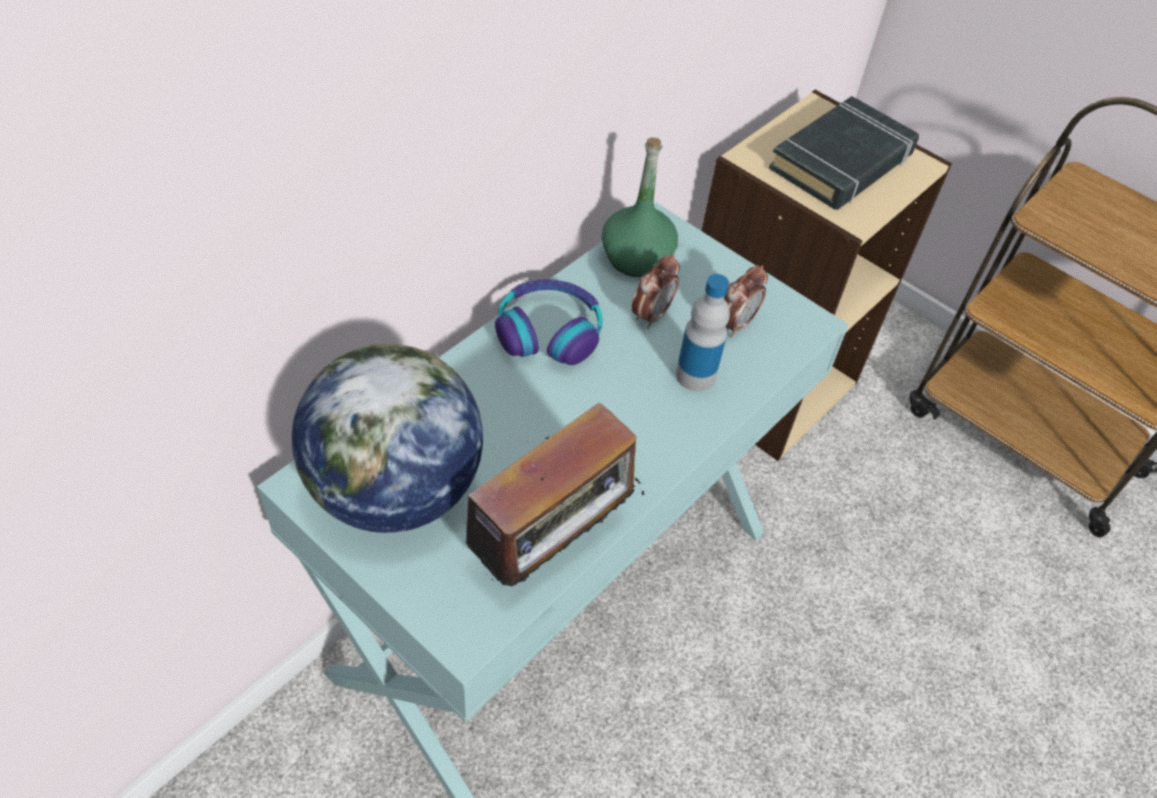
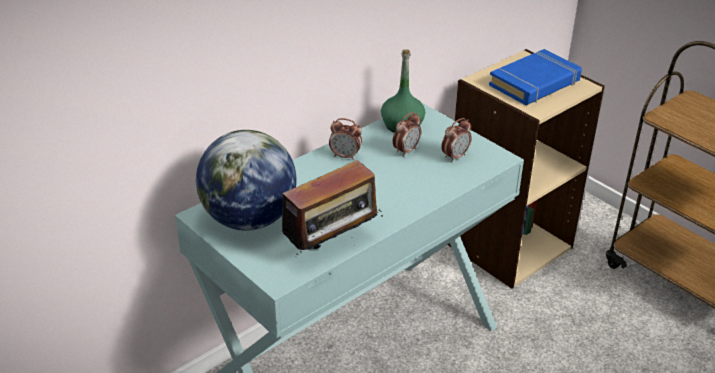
camera: 10 degrees right, 15 degrees down
headphones [495,279,603,365] -> alarm clock [329,118,362,160]
bottle [676,274,730,391] -> none
black book [769,96,919,210] -> blue book [489,49,582,105]

